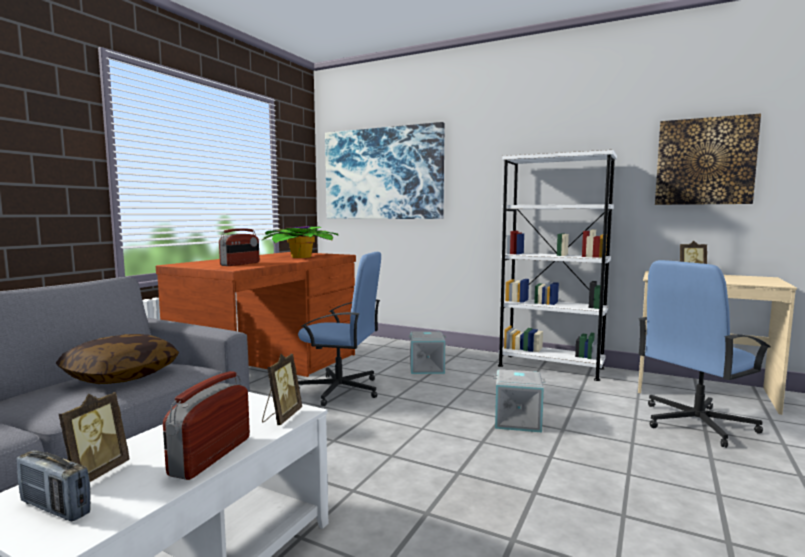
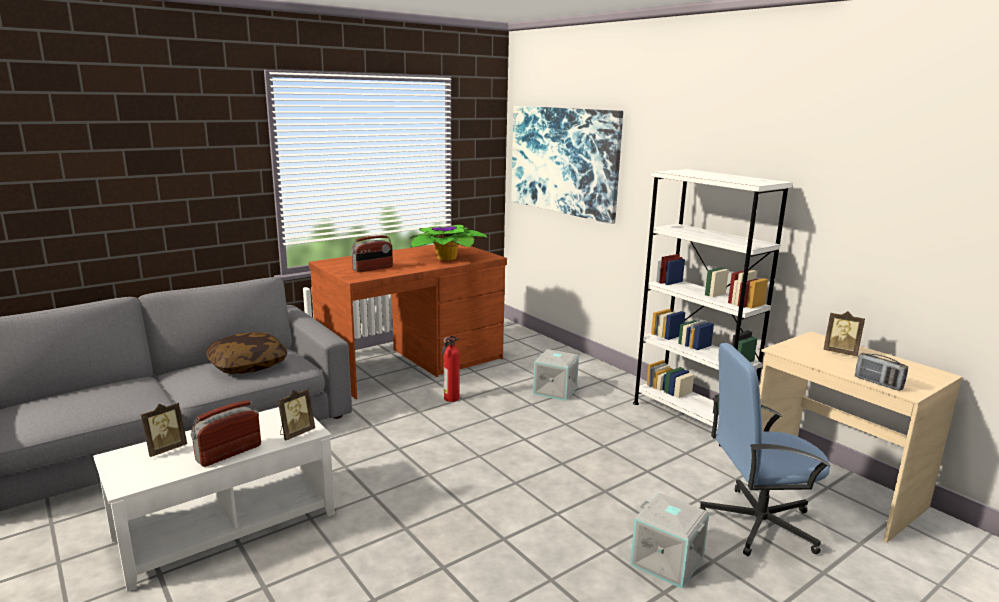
camera: 25 degrees right, 10 degrees up
radio [17,450,91,521] -> radio moved to [855,353,908,391]
blue office chair [298,252,381,406] -> fire extinguisher [442,336,460,402]
grey storage box [494,369,546,433] -> grey storage box moved to [630,493,709,589]
picture [655,114,761,205] -> none

